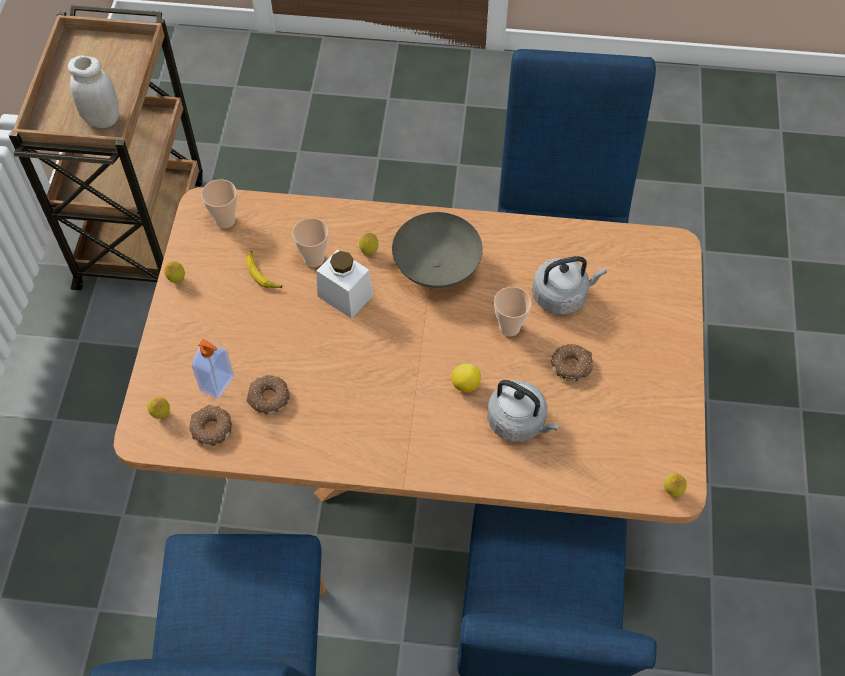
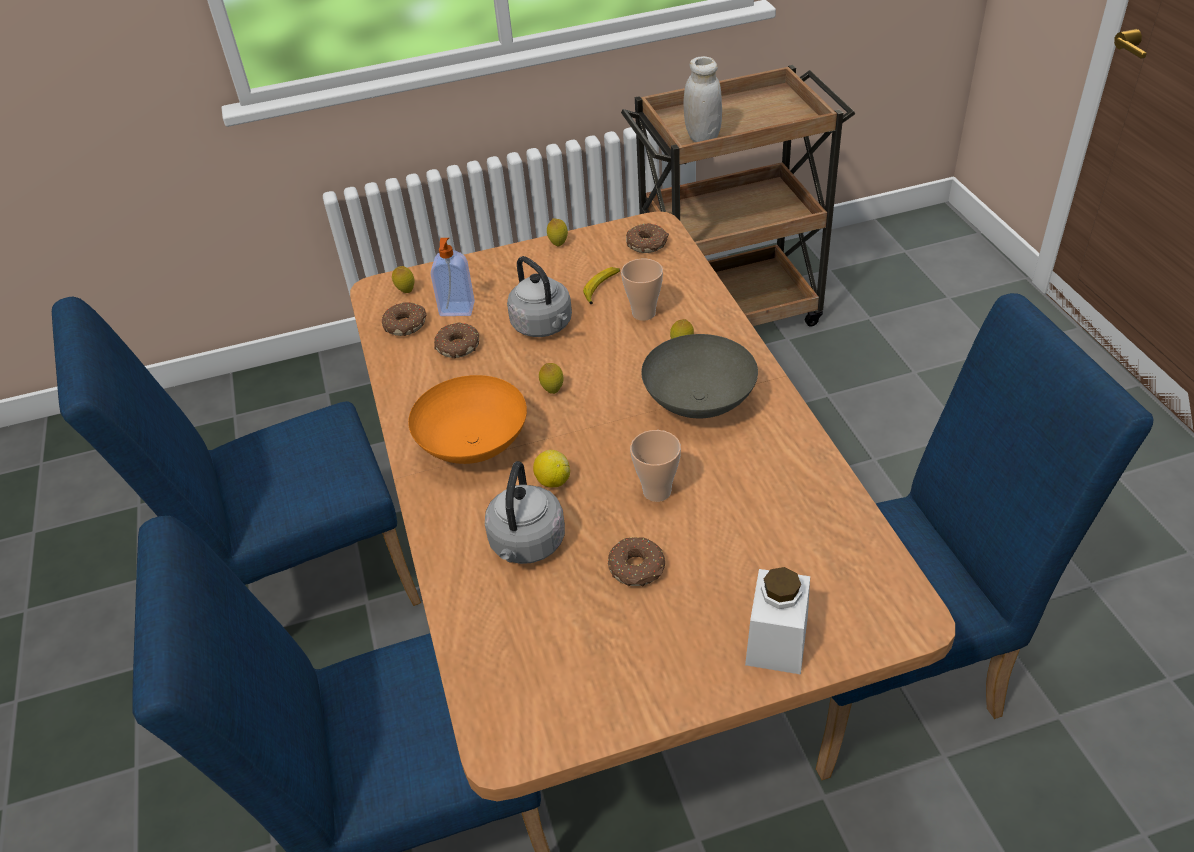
camera: 70 degrees right, 15 degrees down
cup [201,179,237,228] -> donut [626,223,669,253]
white jar [316,250,373,319] -> white jar moved to [745,567,810,674]
grey kettle [532,256,607,315] -> grey kettle moved to [507,256,572,337]
lemon [664,473,687,497] -> lemon moved to [539,363,564,394]
none -> orange bowl [408,375,527,464]

